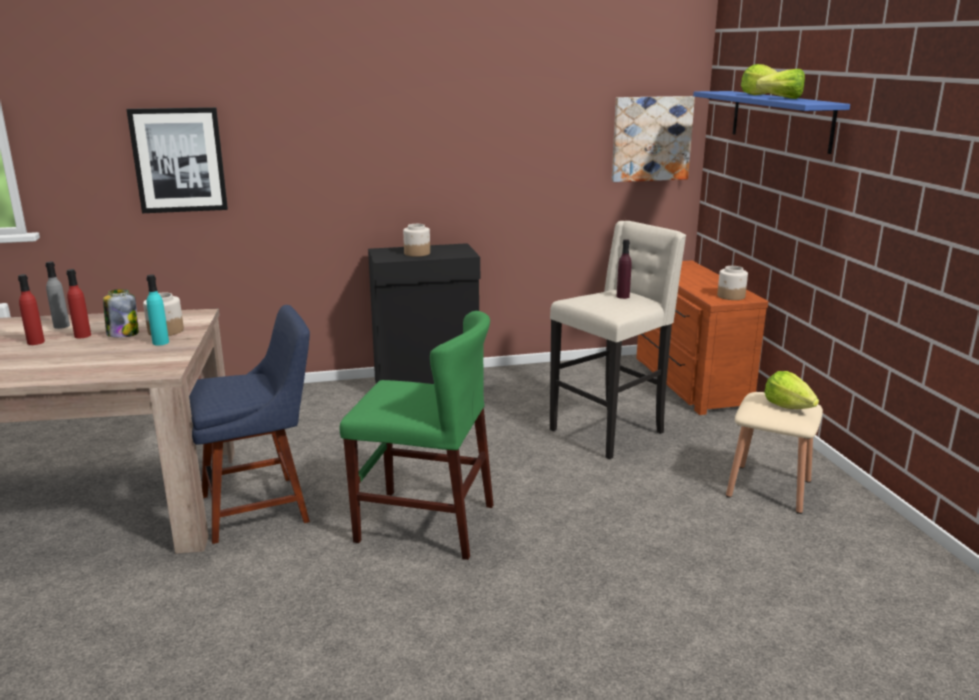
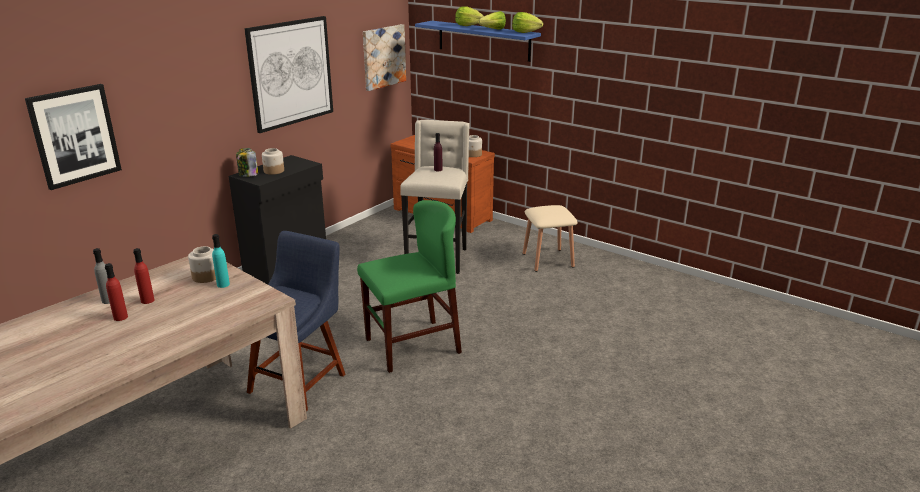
camera: 40 degrees left, 5 degrees up
jar [103,289,139,338] -> jar moved to [236,148,258,177]
lettuce [764,371,819,409] -> lettuce moved to [512,12,543,33]
none -> picture [244,16,333,133]

